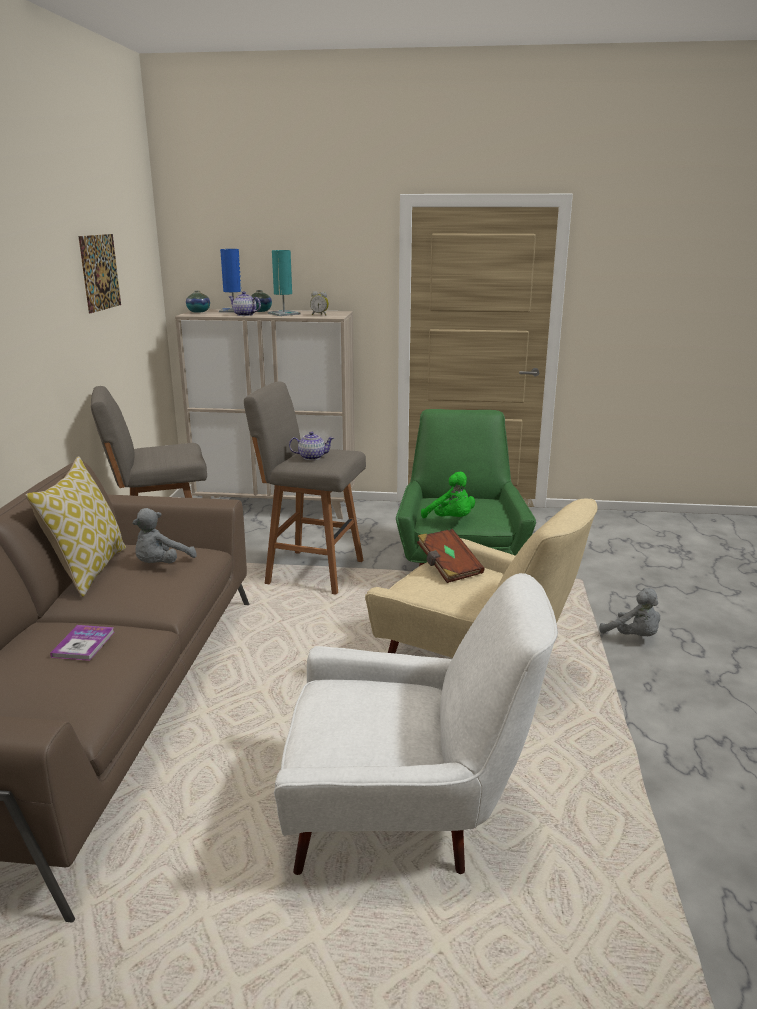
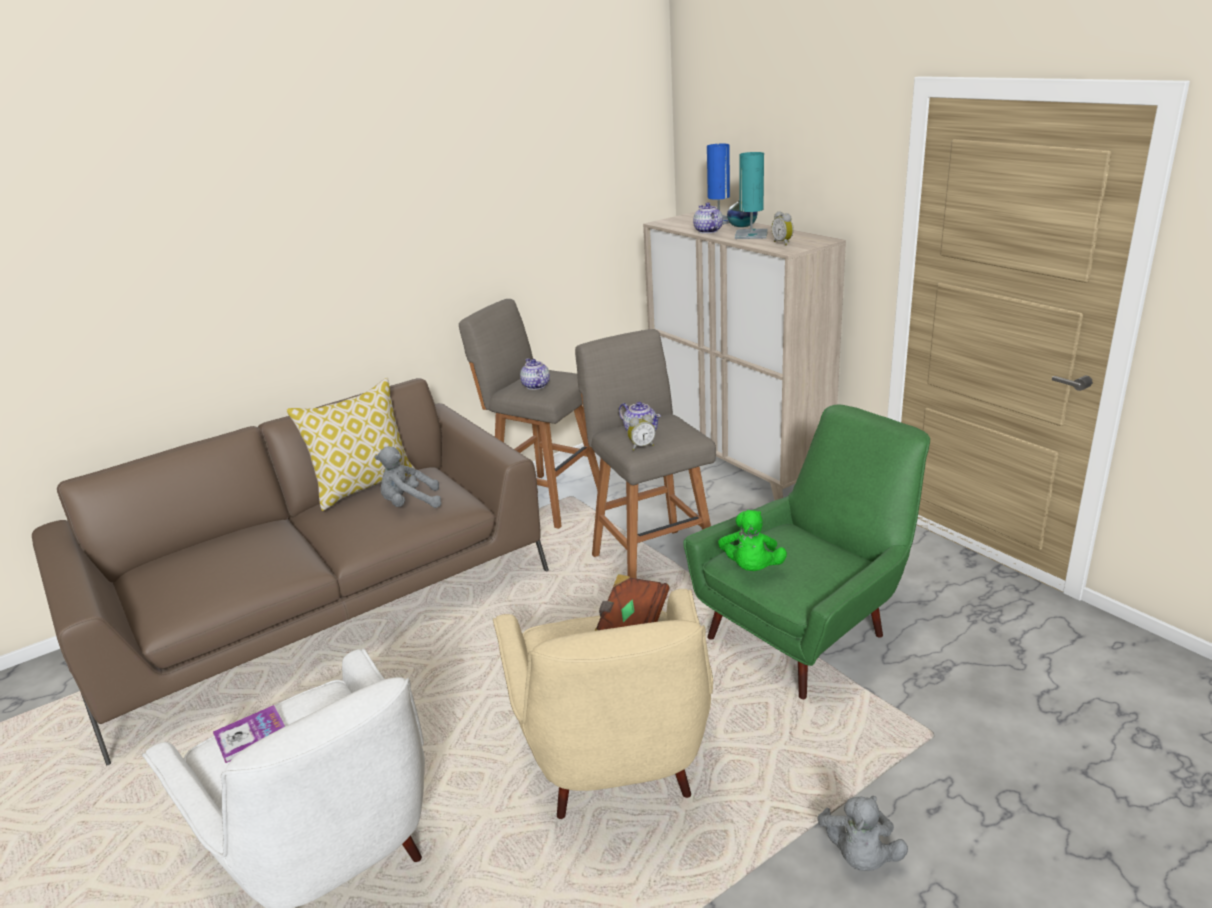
camera: 50 degrees right, 5 degrees up
book [50,625,114,661] -> book moved to [213,705,285,763]
picture [78,234,121,313] -> none
vase [186,291,210,313] -> none
none -> teapot [520,358,550,390]
none -> alarm clock [628,414,656,451]

